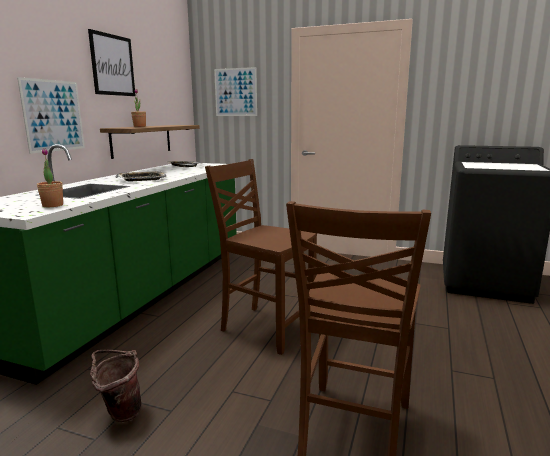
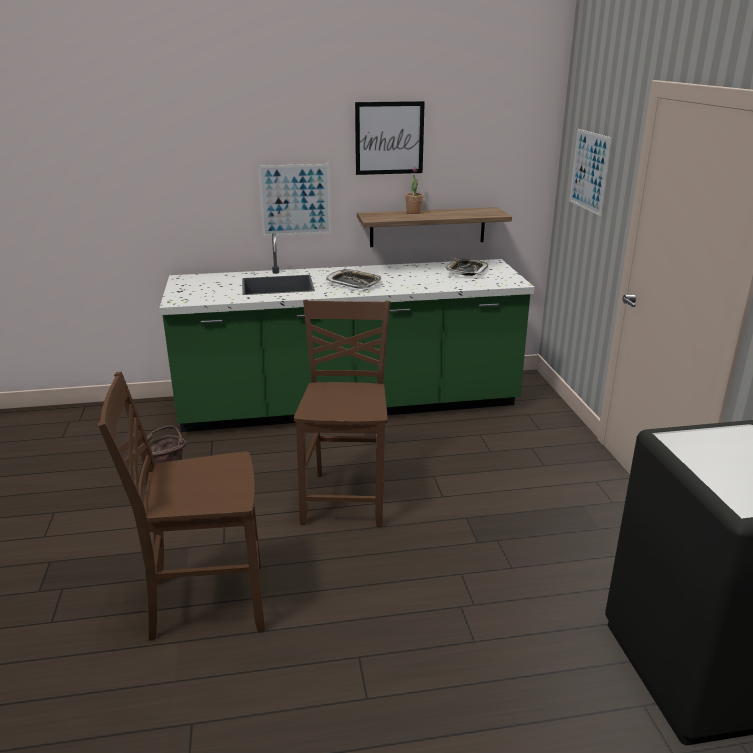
camera: 60 degrees right, 10 degrees up
potted plant [37,148,63,207] -> none

